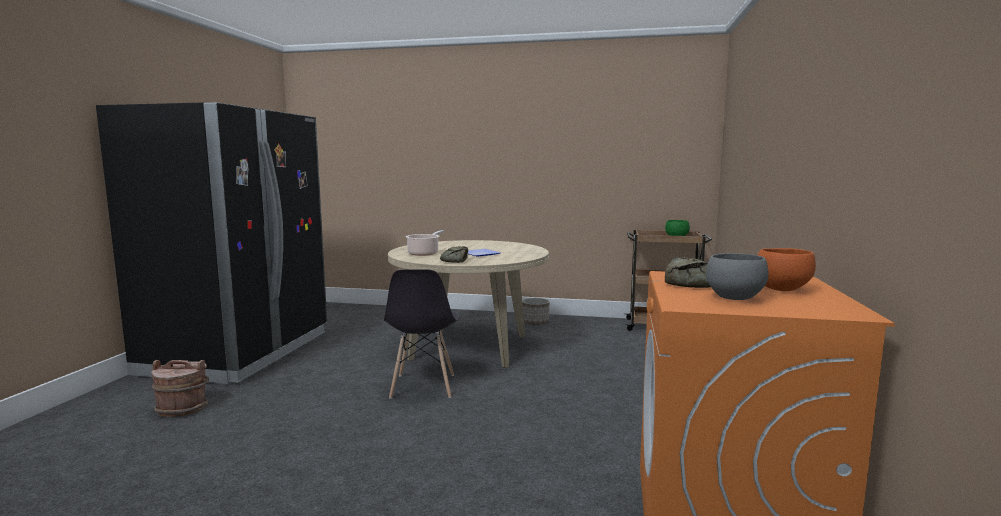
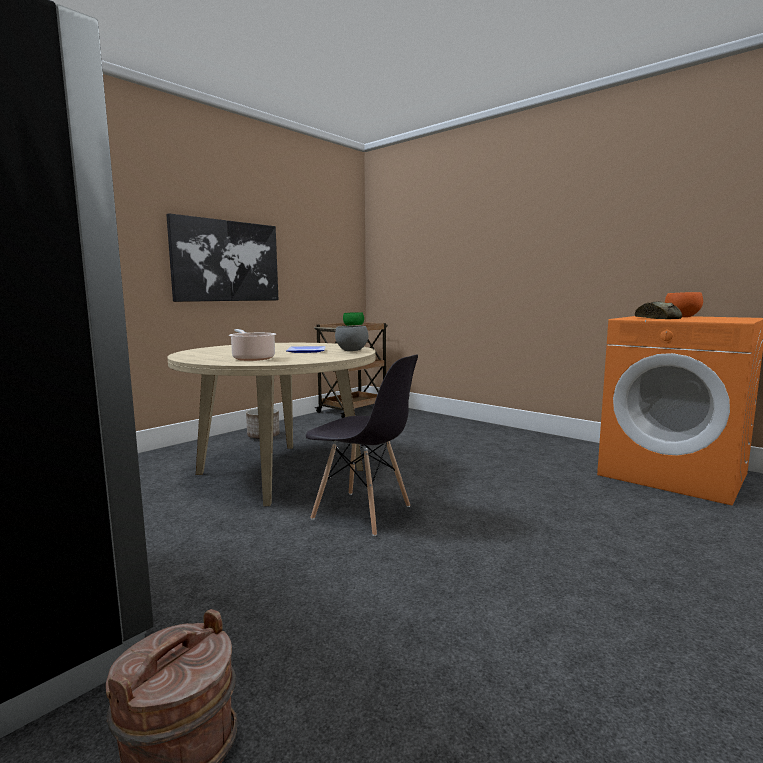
camera: 60 degrees left, 0 degrees up
bread [440,246,468,263] -> none
grey bowl [706,253,768,300] -> grey bowl moved to [335,326,368,351]
none -> picture [166,213,278,302]

